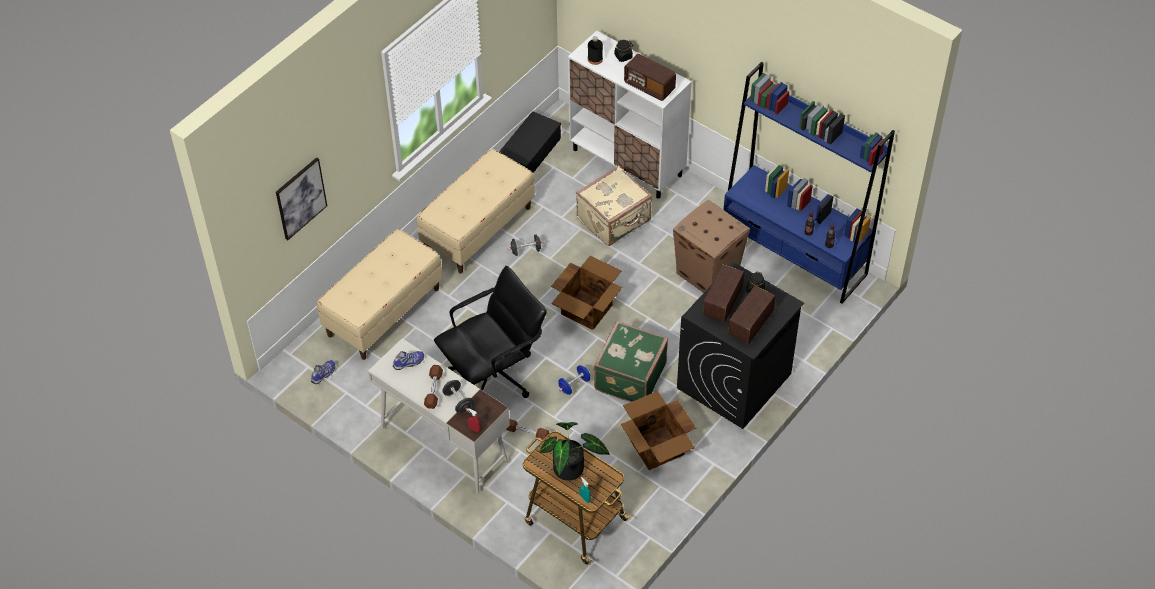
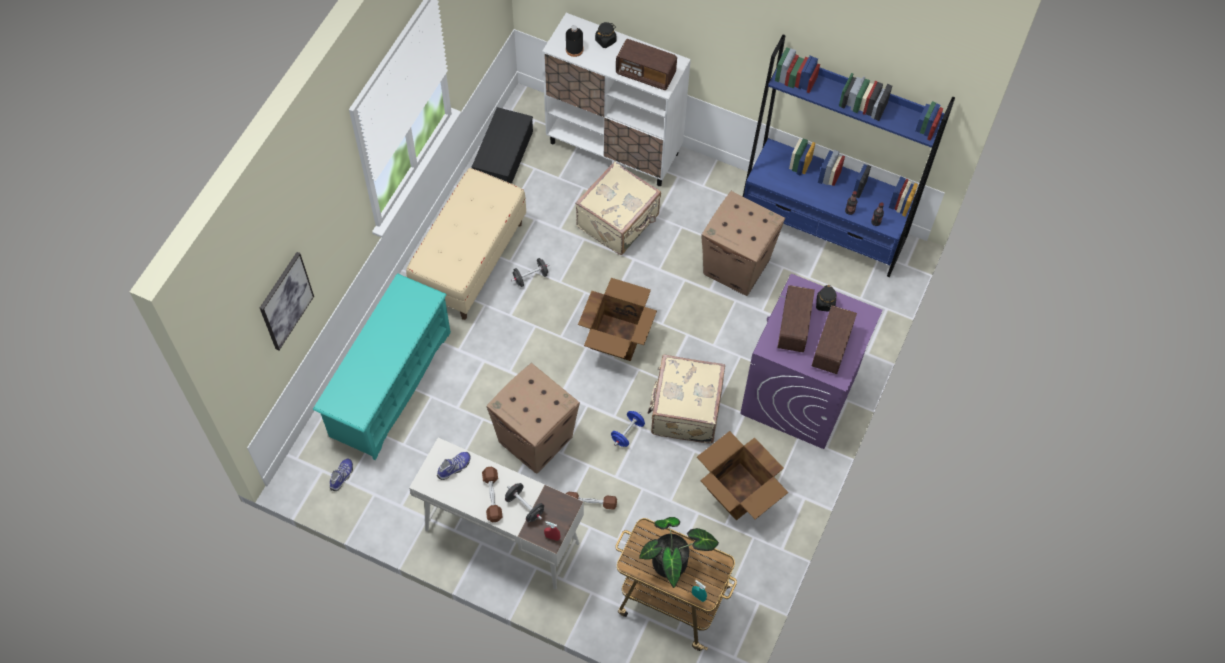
camera: 15 degrees left, 10 degrees up
beige bench [317,229,443,360] -> turquoise shoe rack [313,273,451,460]
black office chair [434,266,547,398] -> cardboard box [486,363,580,474]
green suitcase [594,321,668,402] -> beige suitcase [648,354,725,444]
black washing machine [677,262,804,429] -> purple washing machine [740,274,883,449]

